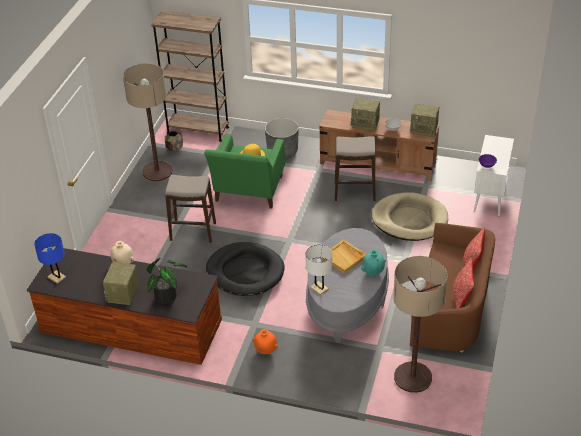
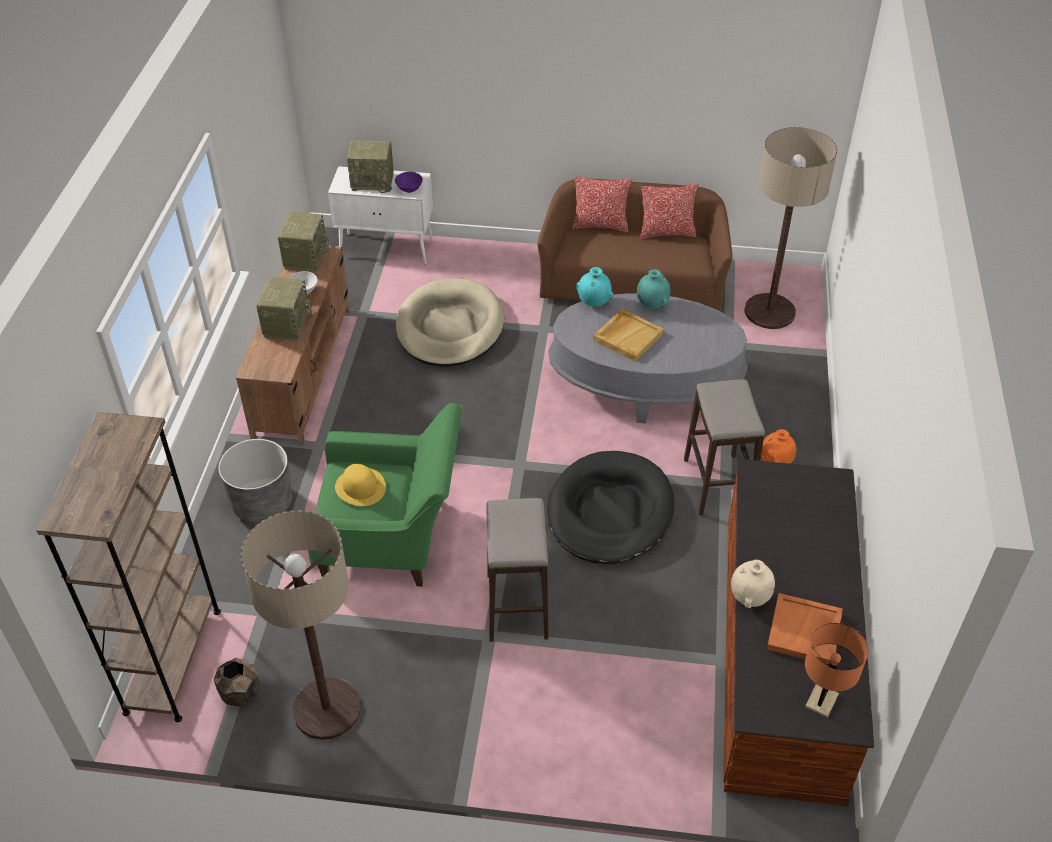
camera: 100 degrees left, 5 degrees up
blue table lamp [34,233,66,284] -> orange table lamp [805,623,868,718]
radio [103,262,139,305] -> radio moved to [347,140,394,193]
potted plant [147,258,187,304] -> none
white table lamp [305,245,332,295] -> none
stool [335,136,376,201] -> stool moved to [684,379,765,516]
none -> turquoise vase [576,267,614,307]
none -> orange tray [767,593,843,665]

